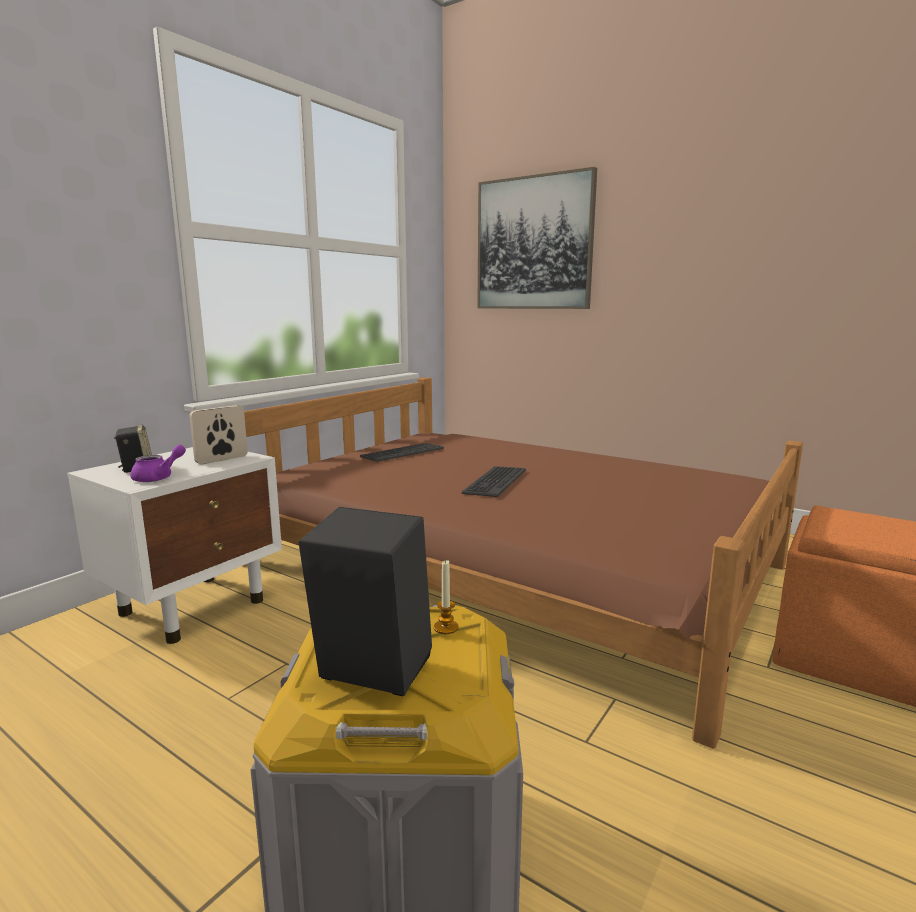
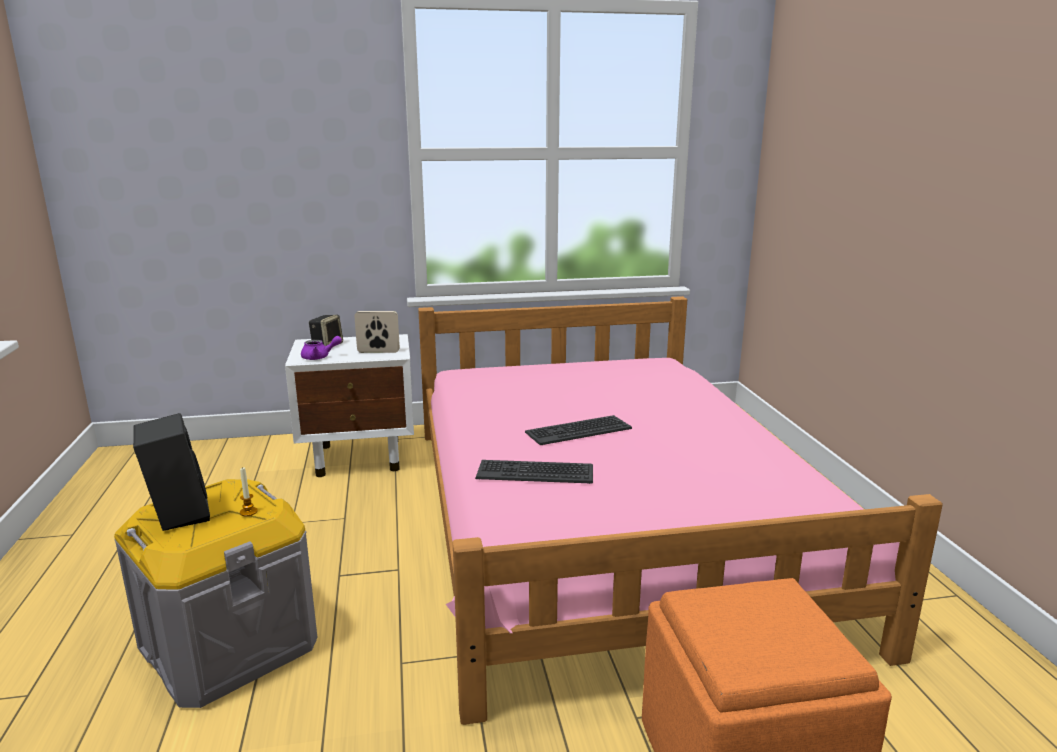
camera: 45 degrees right, 5 degrees up
brown bed [243,377,803,749] -> pink bed [418,296,943,725]
keyboard [360,443,444,462] -> keyboard moved to [475,460,593,484]
picture [477,167,597,309] -> none

